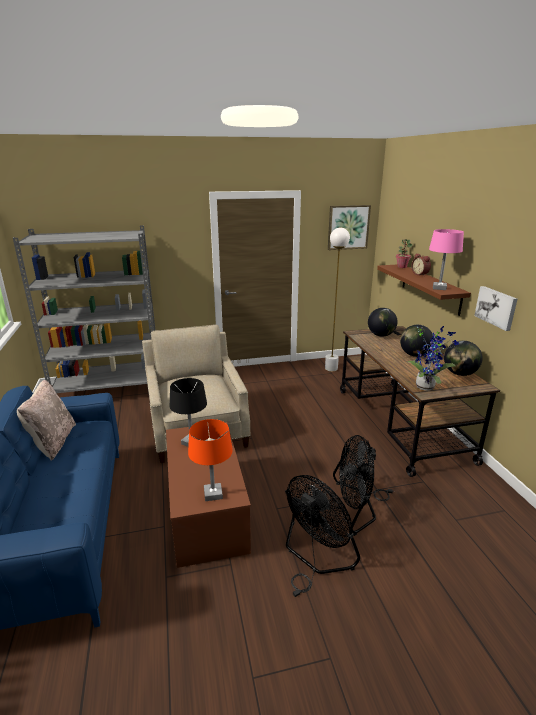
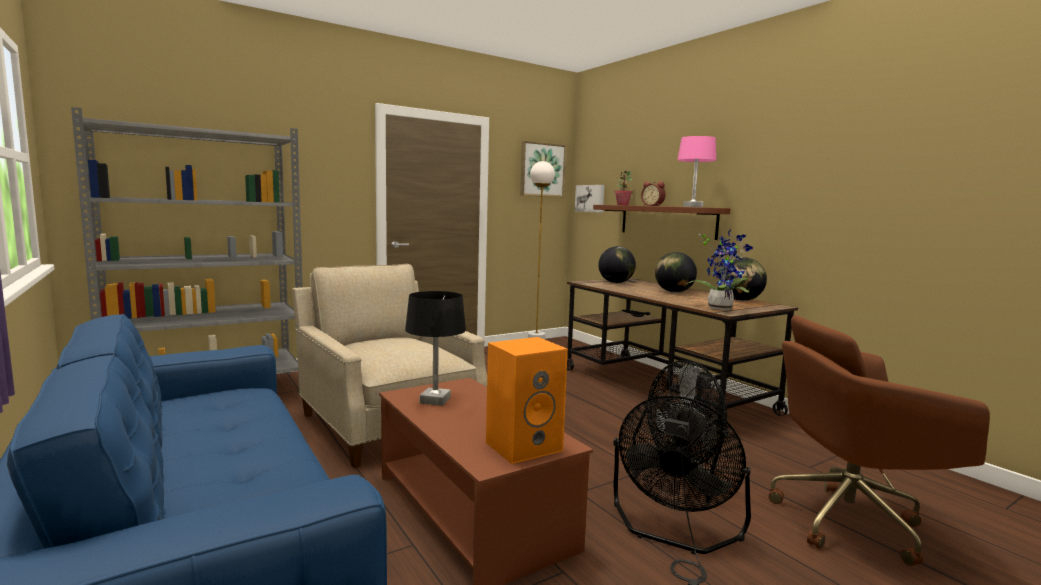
camera: 20 degrees left, 15 degrees down
beige pillow [17,380,76,461] -> none
orange table lamp [188,419,233,501] -> orange speaker [486,337,568,464]
picture [474,286,517,331] -> picture moved to [575,185,604,213]
none -> brown office chair [769,315,990,566]

